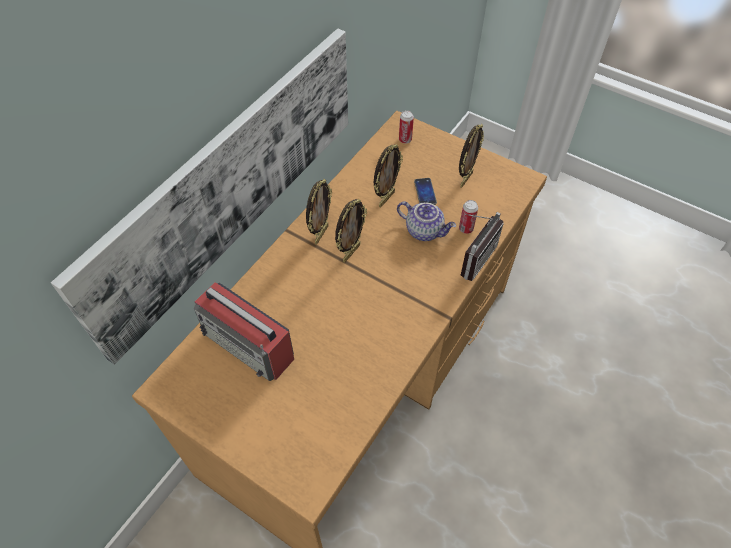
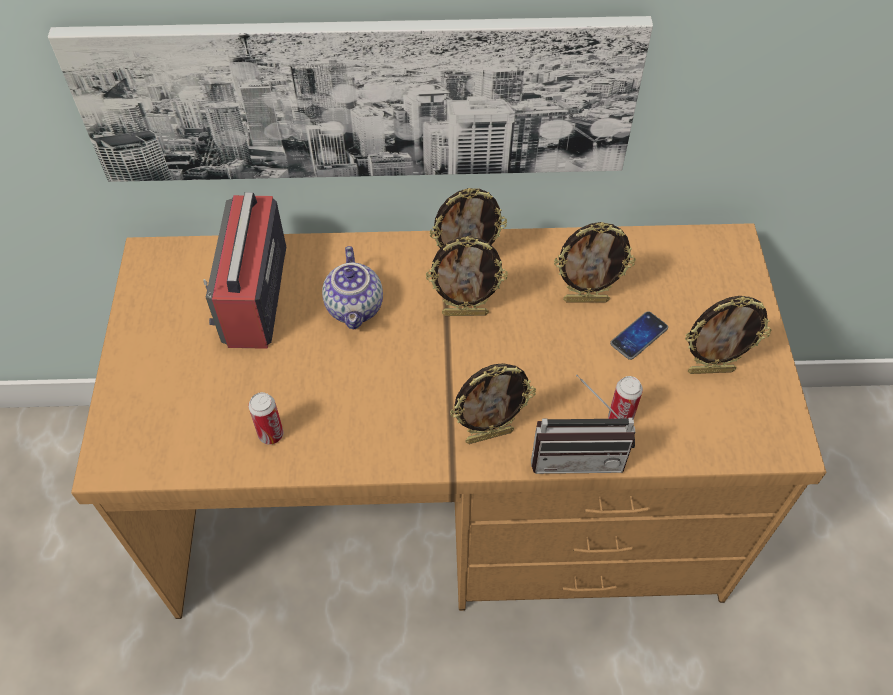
camera: 55 degrees right, 0 degrees up
teapot [397,201,456,241] -> teapot moved to [322,246,383,330]
can [399,110,414,143] -> can moved to [248,392,284,445]
none -> picture frame [450,363,536,444]

